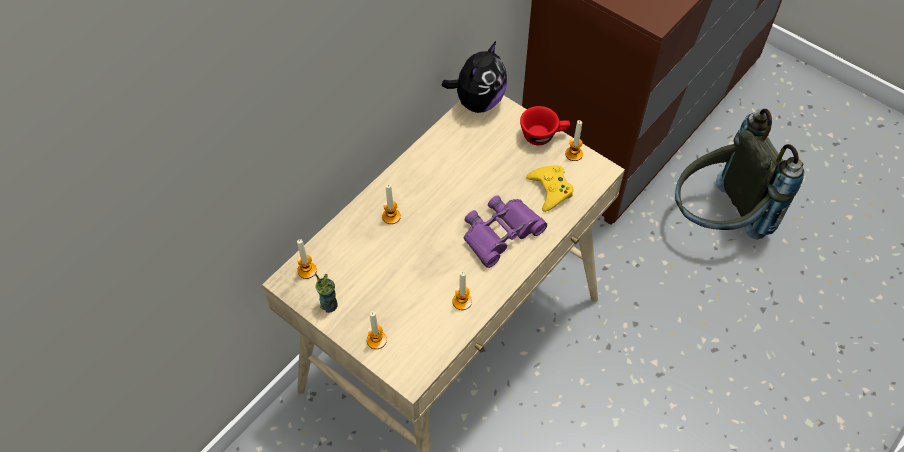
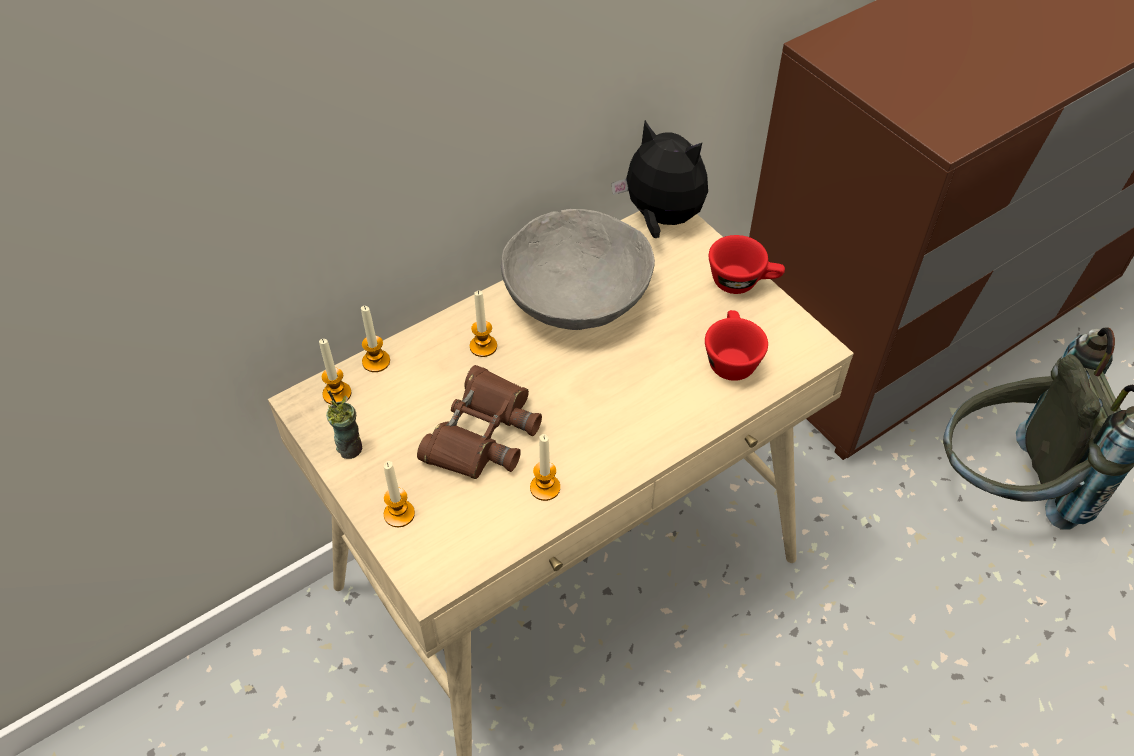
camera: 15 degrees right, 5 degrees down
plush toy [442,41,507,113] -> plush toy turned 105 degrees counterclockwise [611,120,708,238]
purple binoculars [464,195,547,268] -> none
yellow game controller [526,165,573,212] -> red cup [705,310,768,381]
candle [565,120,583,161] -> candle moved to [361,306,390,372]
none -> brown binoculars [417,365,542,479]
none -> grey bowl [501,209,655,330]

